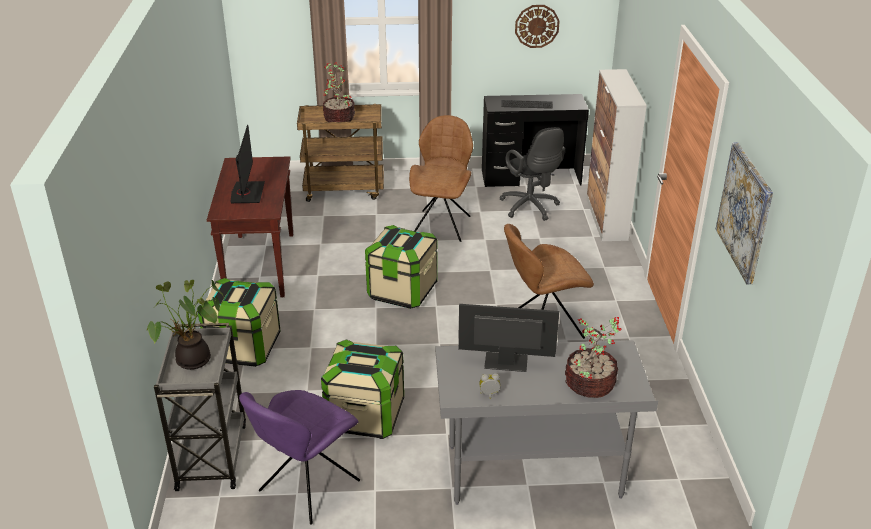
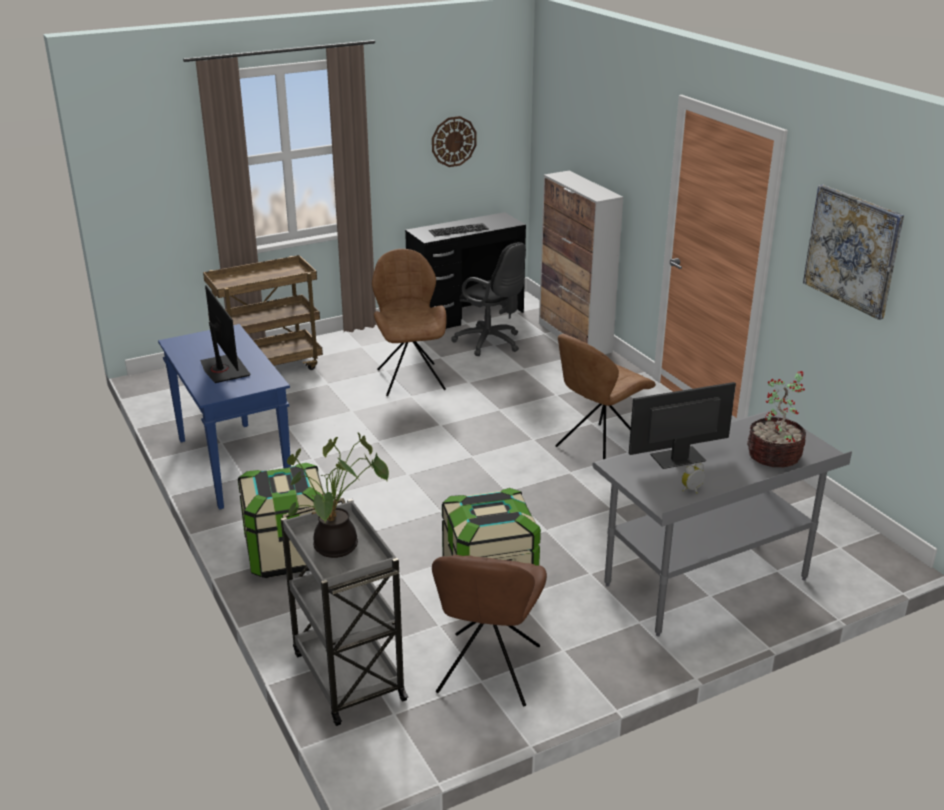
camera: 25 degrees left, 5 degrees down
brown console table [207,156,293,297] -> blue console table [158,324,291,510]
purple chair [239,390,360,524] -> brown chair [432,555,547,706]
potted plant [323,62,355,122] -> none
storage box [365,225,437,309] -> none

